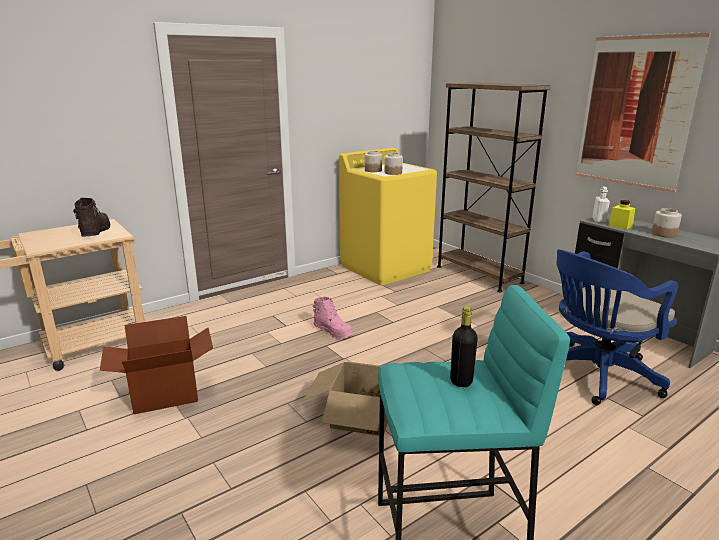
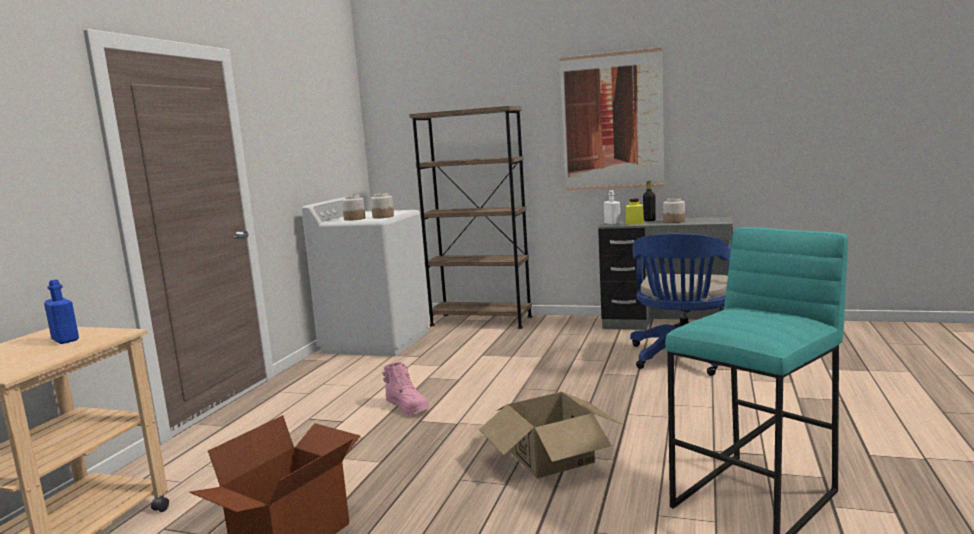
camera: 35 degrees left, 10 degrees down
brown boot [73,198,111,237] -> blue bottle [44,279,79,344]
pink boot [313,297,353,339] -> pink boot turned 45 degrees clockwise [382,362,430,416]
yellow washing machine [339,148,437,286] -> white washing machine [302,197,430,357]
black bottle [450,306,478,387] -> black bottle moved to [643,180,656,221]

